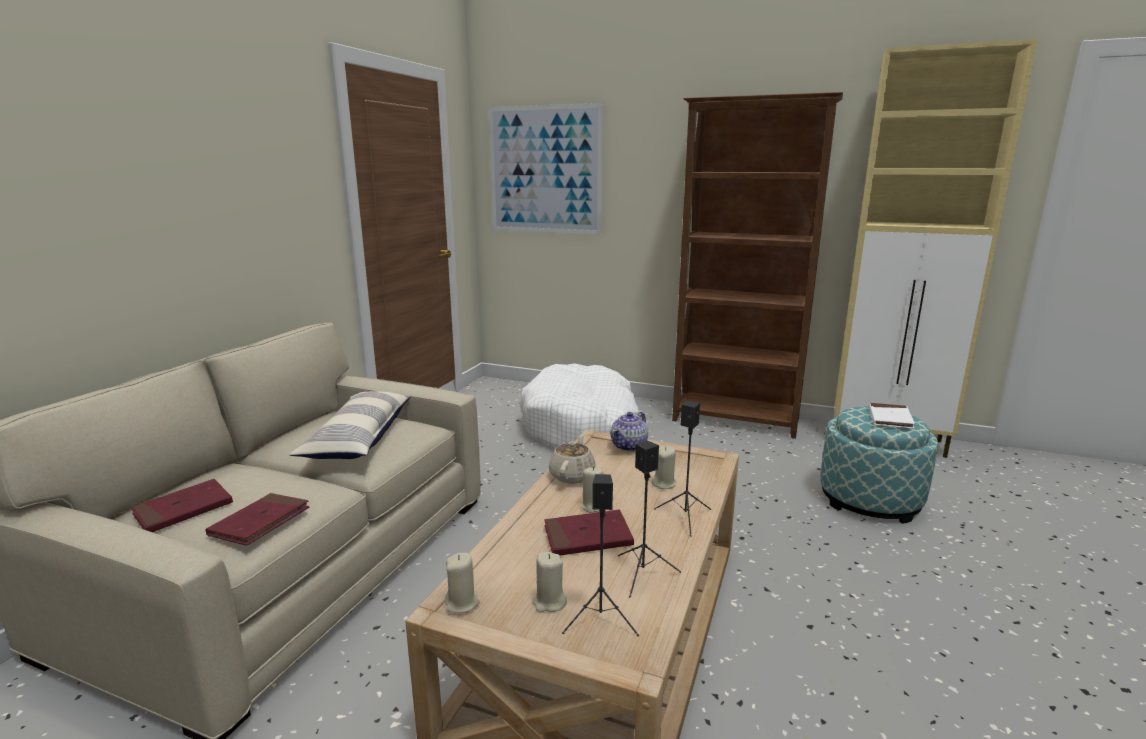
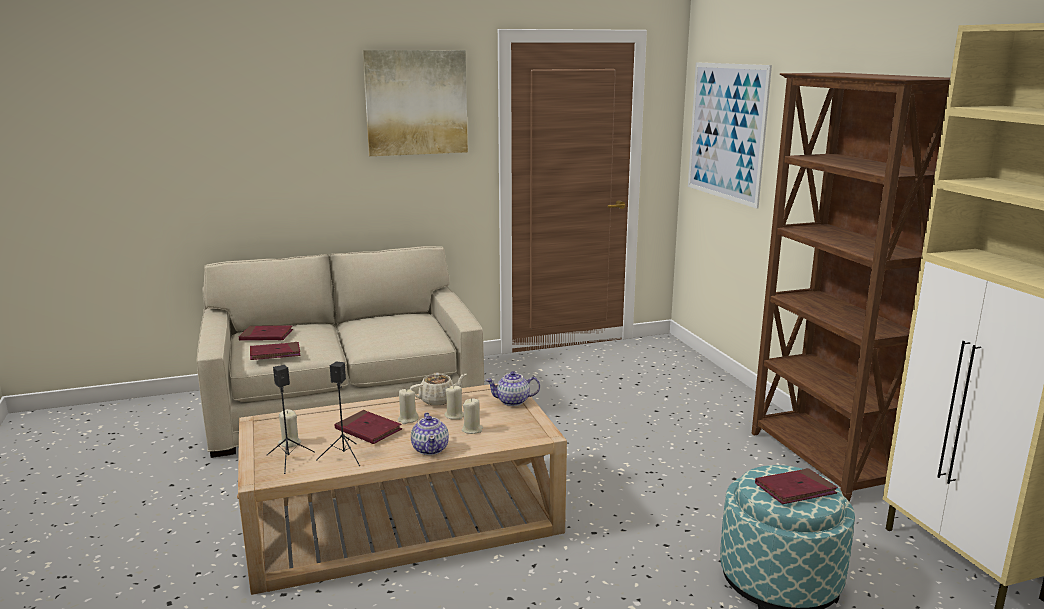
camera: 50 degrees right, 0 degrees up
pillow [289,391,411,459] -> none
beige candle [445,553,480,613] -> beige candle moved to [444,386,464,420]
white dog bed [520,363,640,448] -> none
black speaker [654,401,711,537] -> teapot [411,413,449,455]
white book [869,403,915,429] -> red book [755,468,838,504]
none -> picture [363,50,468,156]

